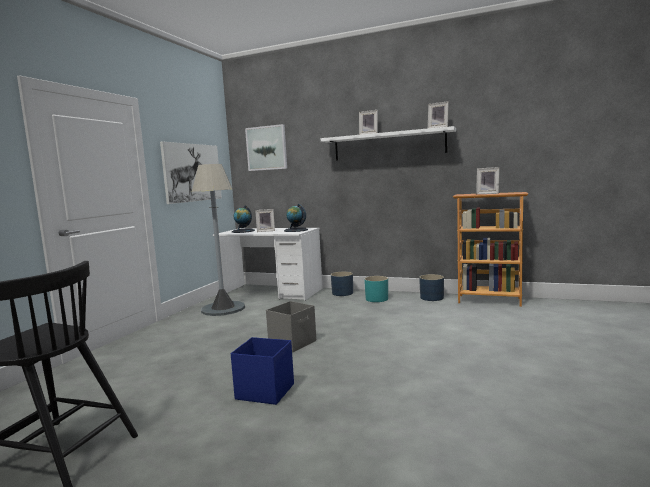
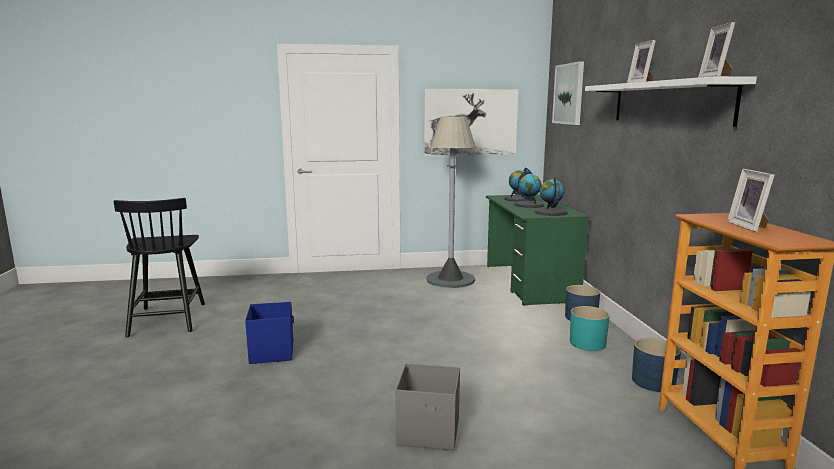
camera: 60 degrees right, 5 degrees up
white desk [213,228,323,301] -> green desk [486,194,590,306]
picture frame [255,209,275,232] -> globe [514,171,545,208]
grey storage box [266,301,316,352] -> grey storage box moved to [395,363,460,451]

